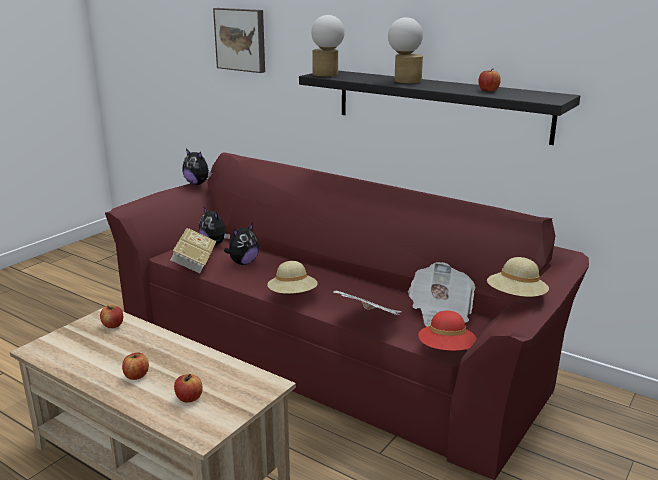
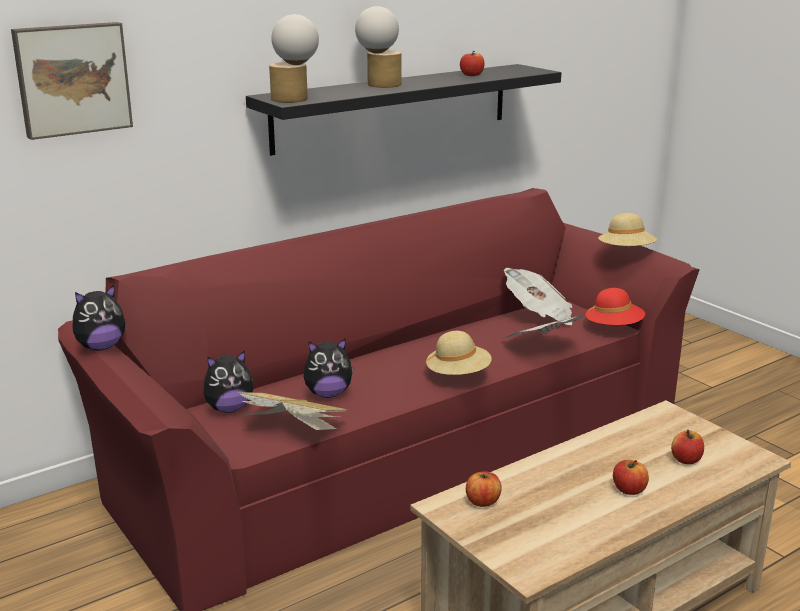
camera: 70 degrees left, 0 degrees up
plush toy [224,223,259,265] -> plush toy turned 105 degrees clockwise [303,338,354,398]

